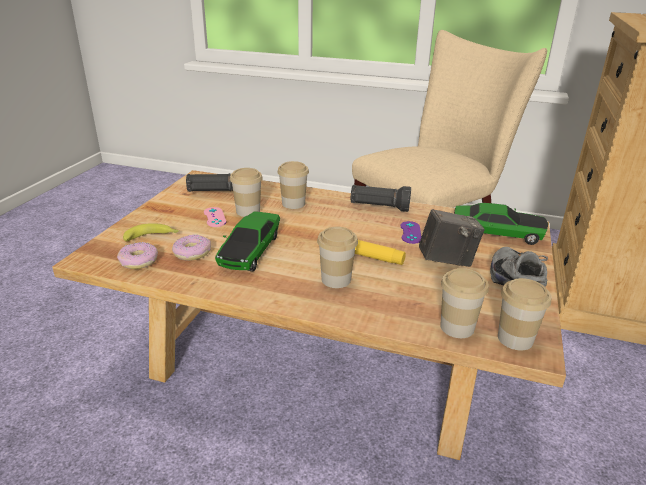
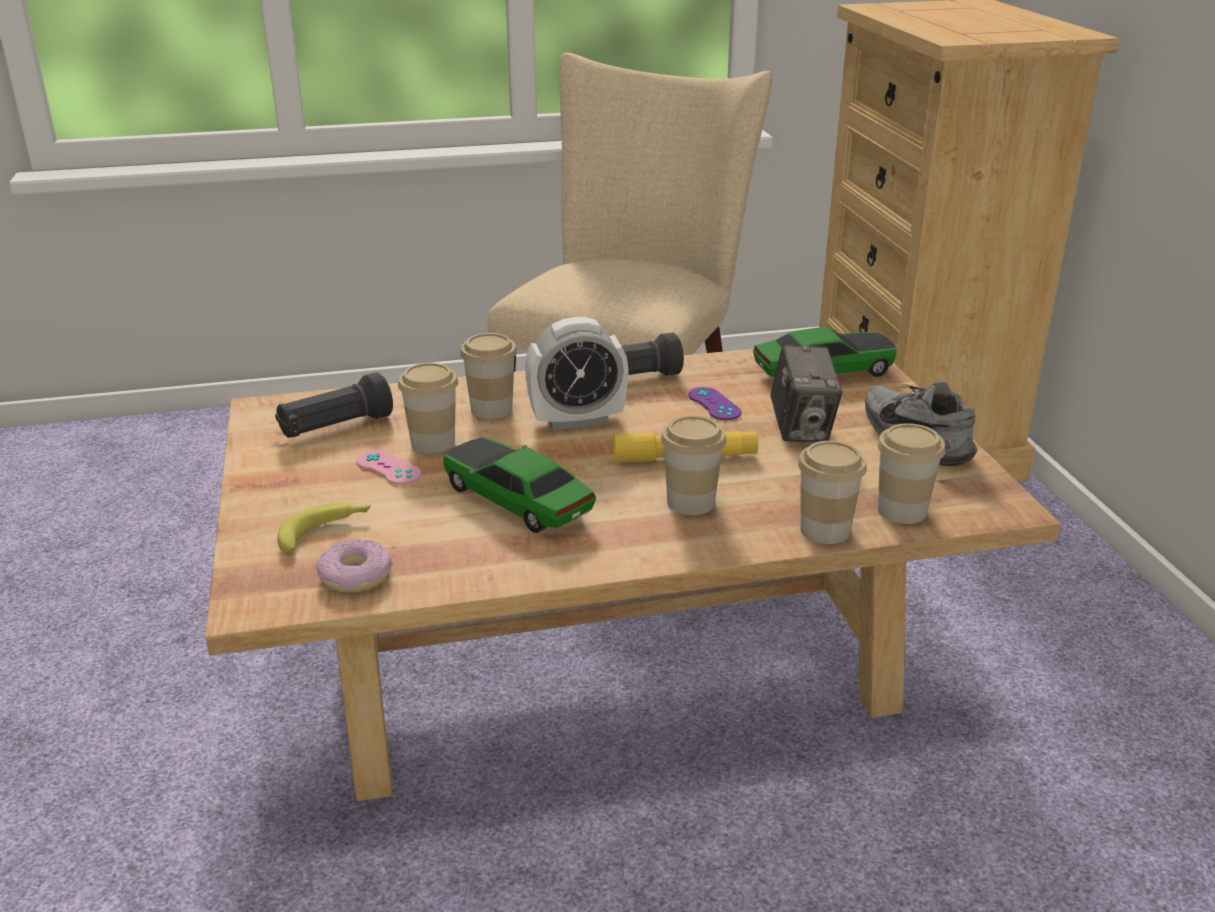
camera: 30 degrees left, 0 degrees up
donut [172,234,211,261] -> none
toy car [215,212,280,271] -> toy car turned 150 degrees clockwise [443,437,596,533]
camera [419,209,485,267] -> camera turned 120 degrees clockwise [770,345,843,442]
cup [498,278,551,350] -> cup moved to [798,441,867,544]
none -> alarm clock [525,317,629,431]

